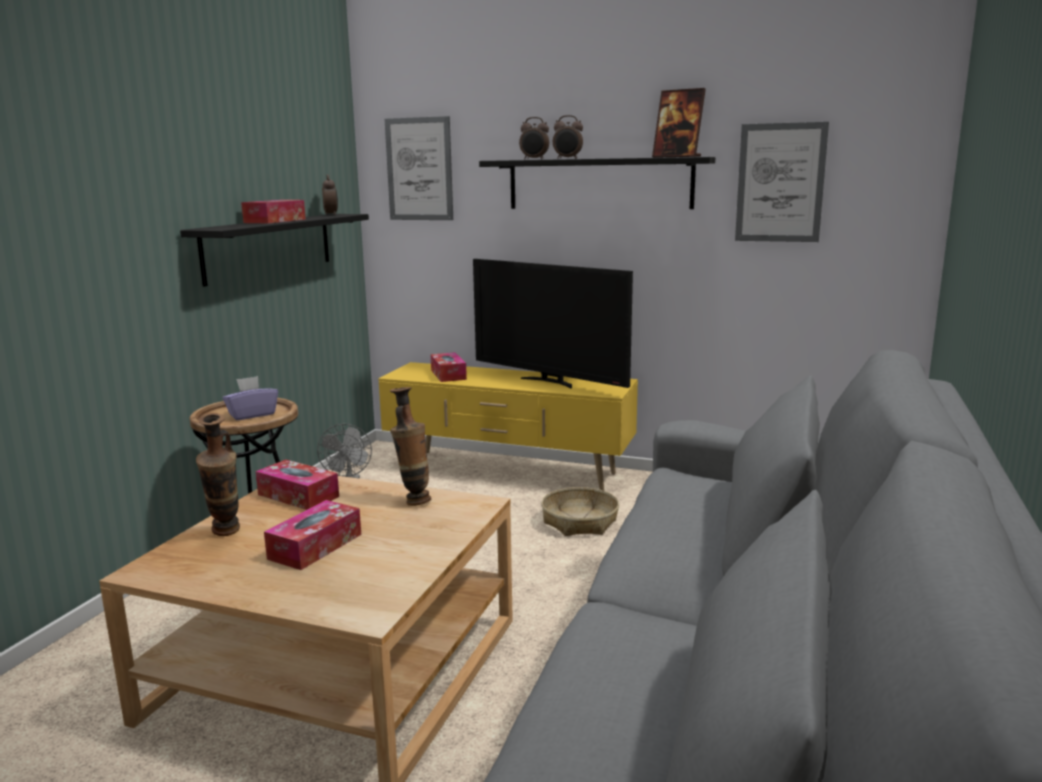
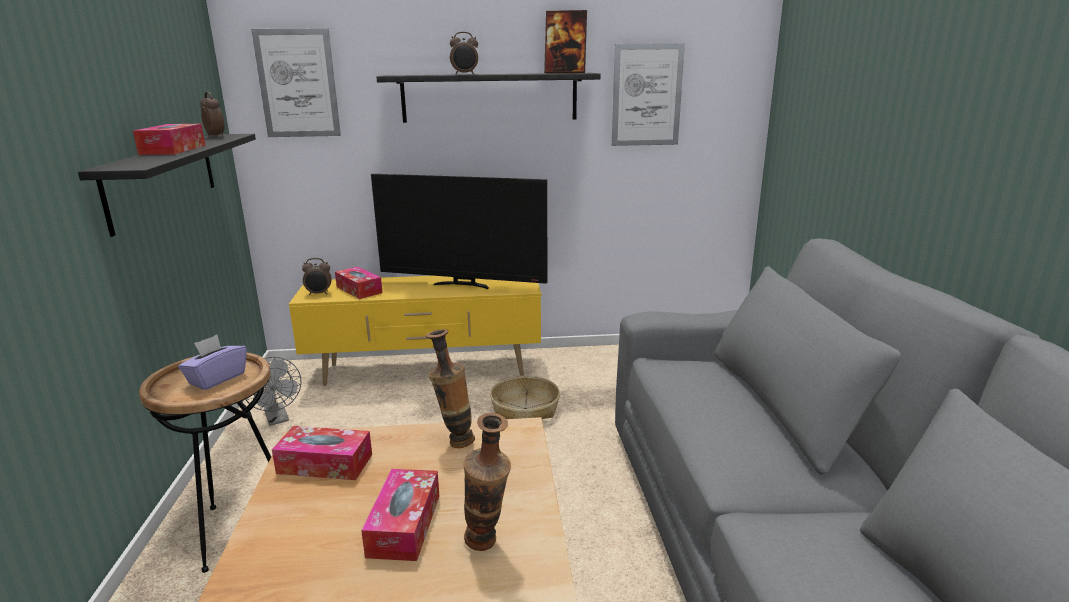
camera: 25 degrees left, 5 degrees up
vase [196,414,240,536] -> vase moved to [464,413,511,551]
alarm clock [519,117,549,160] -> alarm clock moved to [302,258,332,295]

